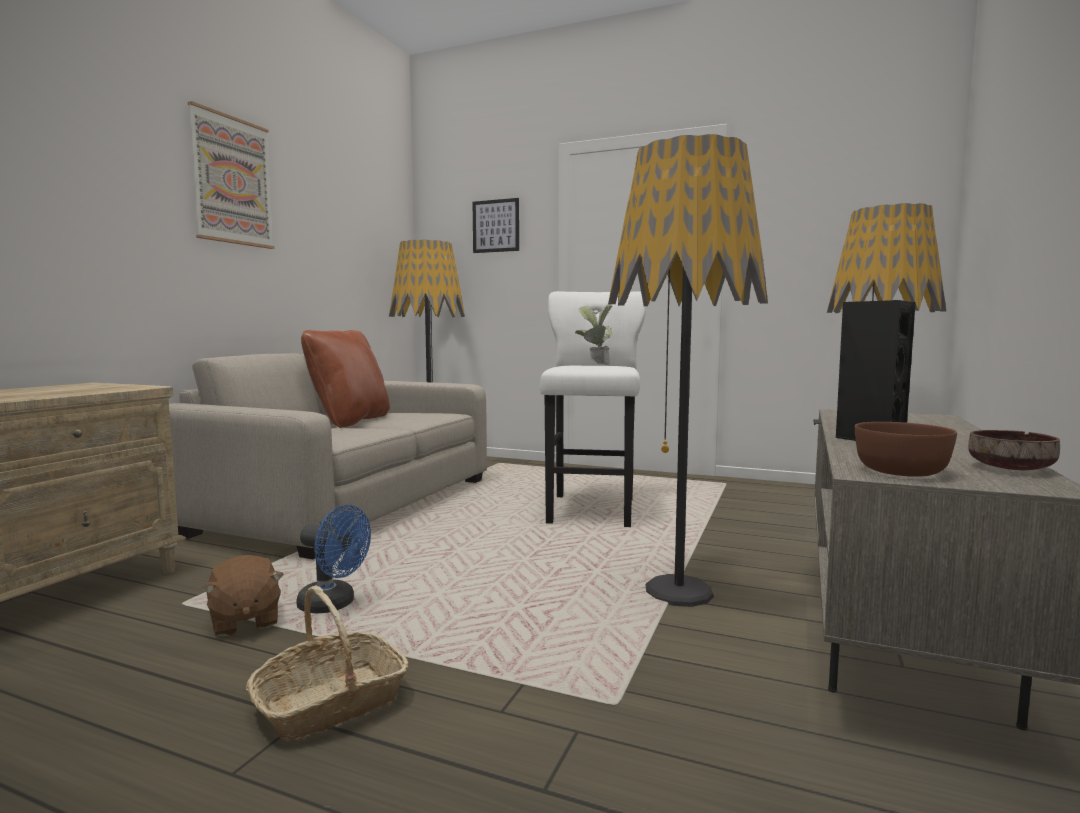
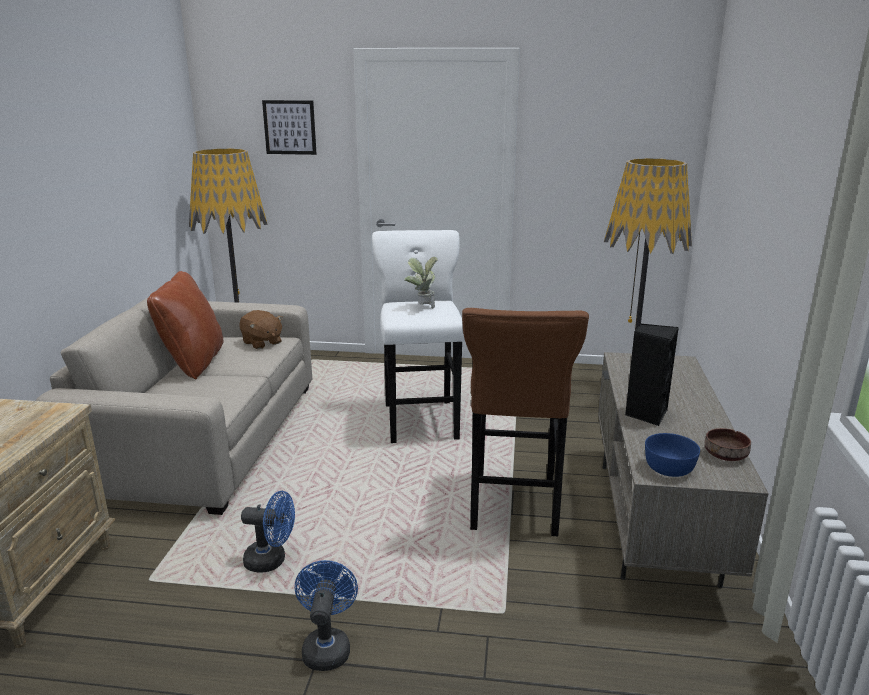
camera: 15 degrees left, 15 degrees up
picture [188,101,275,249] -> none
brown plush toy [201,555,284,637] -> brown plush toy moved to [239,310,283,349]
basket [246,586,409,741] -> blue fan [295,560,358,671]
floor lamp [608,134,768,607] -> brown stool [462,308,589,536]
brown bowl [855,422,957,477] -> blue bowl [645,433,700,477]

